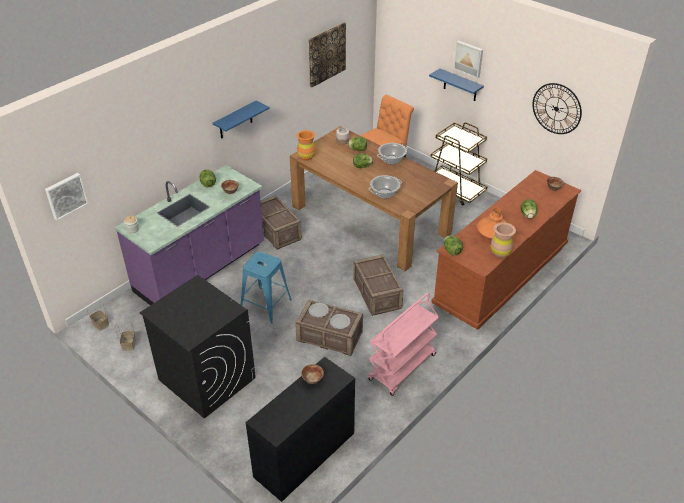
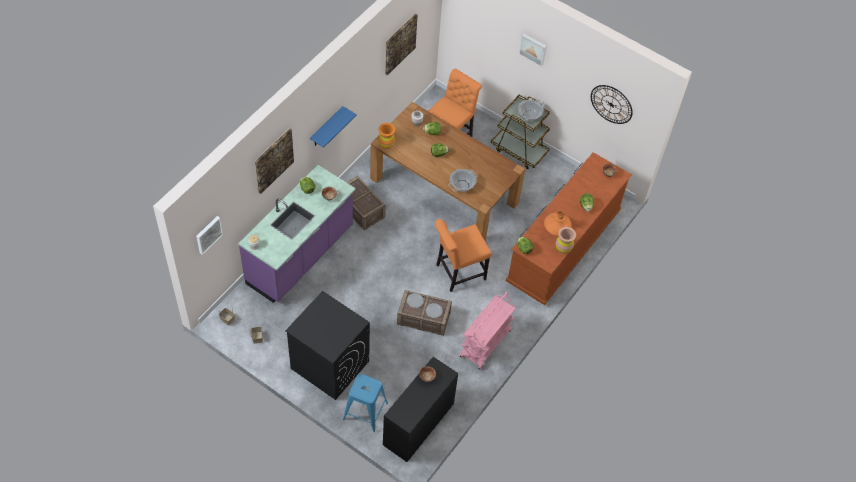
camera: 10 degrees left, 15 degrees up
blue stool [240,251,292,323] -> blue stool moved to [343,374,388,432]
crate [353,254,403,316] -> orange chair [435,219,492,292]
cooking pot [377,143,408,164] -> cooking pot moved to [517,100,544,121]
blue shelf [429,68,484,101] -> none
none -> picture [255,128,294,194]

